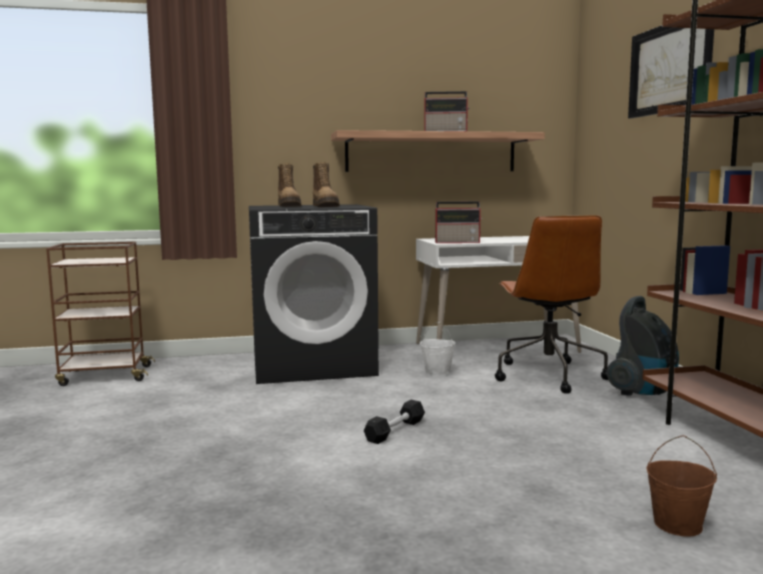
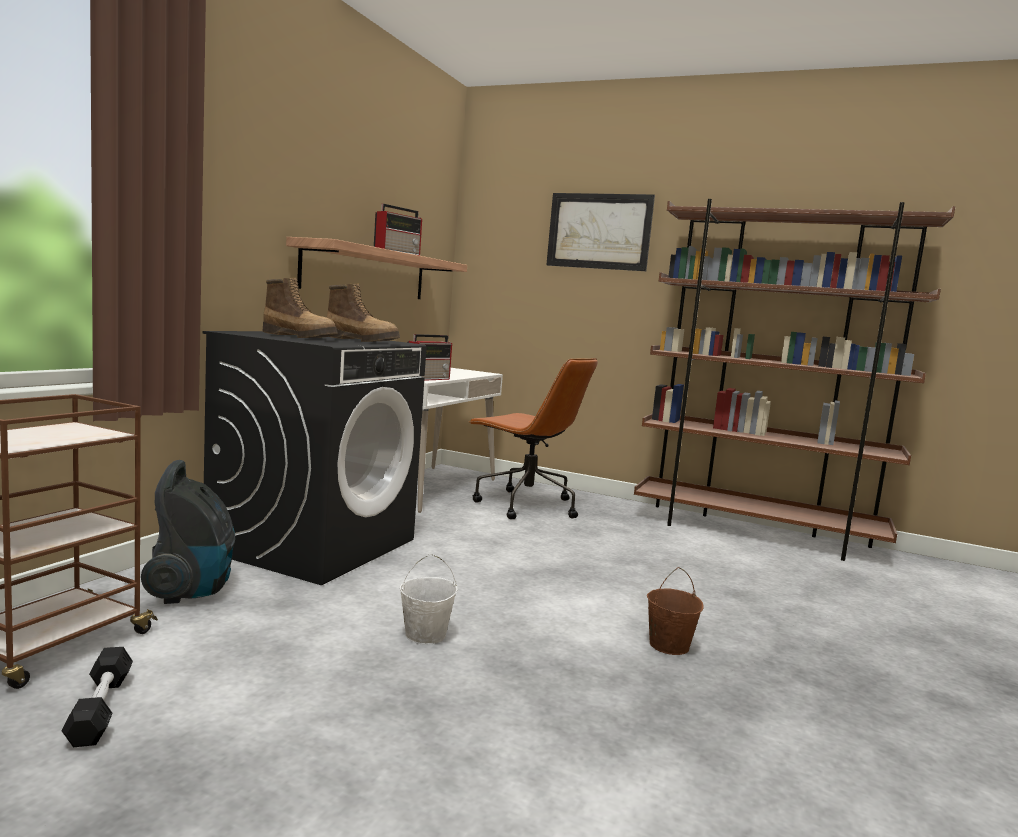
camera: 55 degrees left, 0 degrees up
black dumbbell [364,400,425,444] -> black dumbbell moved to [61,647,133,747]
white bucket [420,322,455,376] -> white bucket moved to [400,554,458,645]
vacuum cleaner [607,296,679,396] -> vacuum cleaner moved to [141,460,236,604]
brown bucket [646,435,717,537] -> brown bucket moved to [647,567,704,655]

